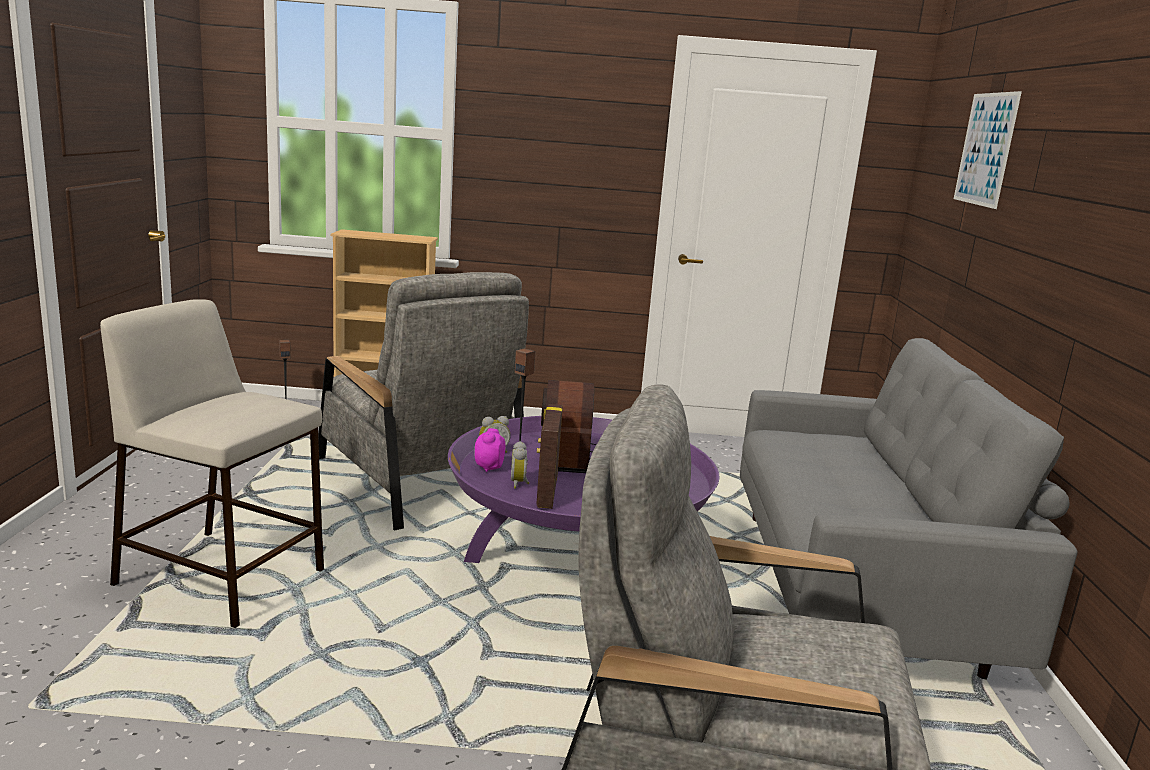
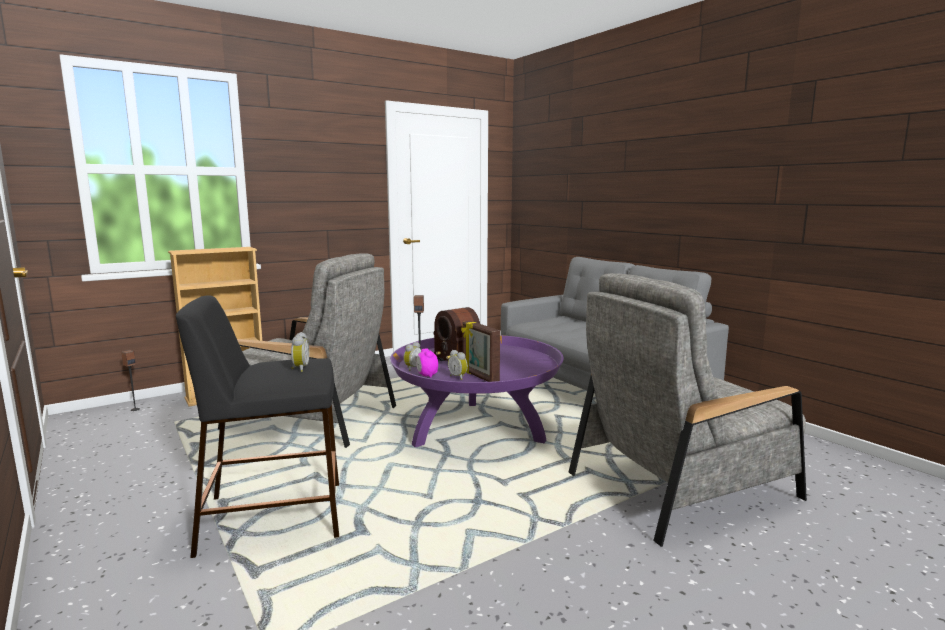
camera: 35 degrees left, 5 degrees down
beige stool [100,299,324,628] -> black stool [176,295,339,558]
picture [954,91,1022,209] -> none
none -> alarm clock [291,332,309,372]

